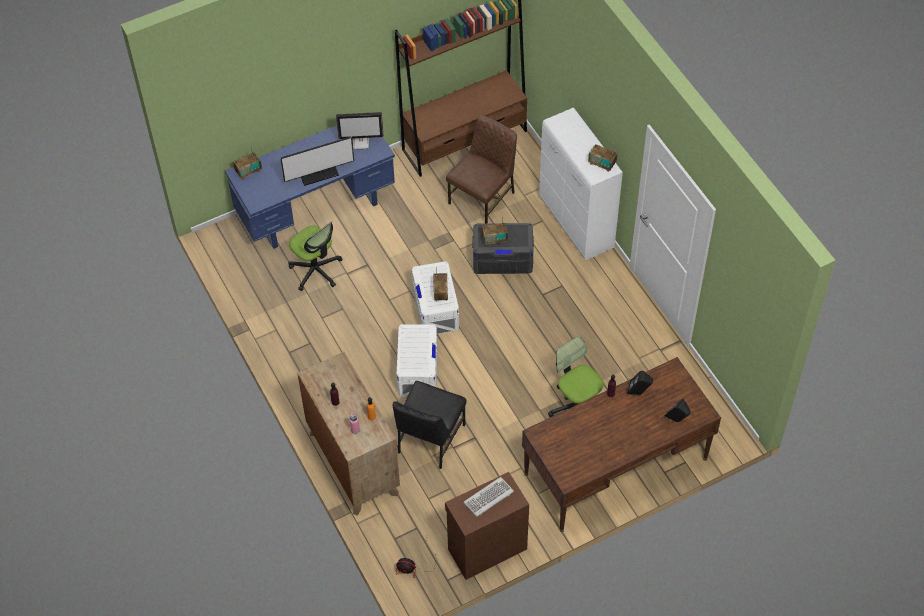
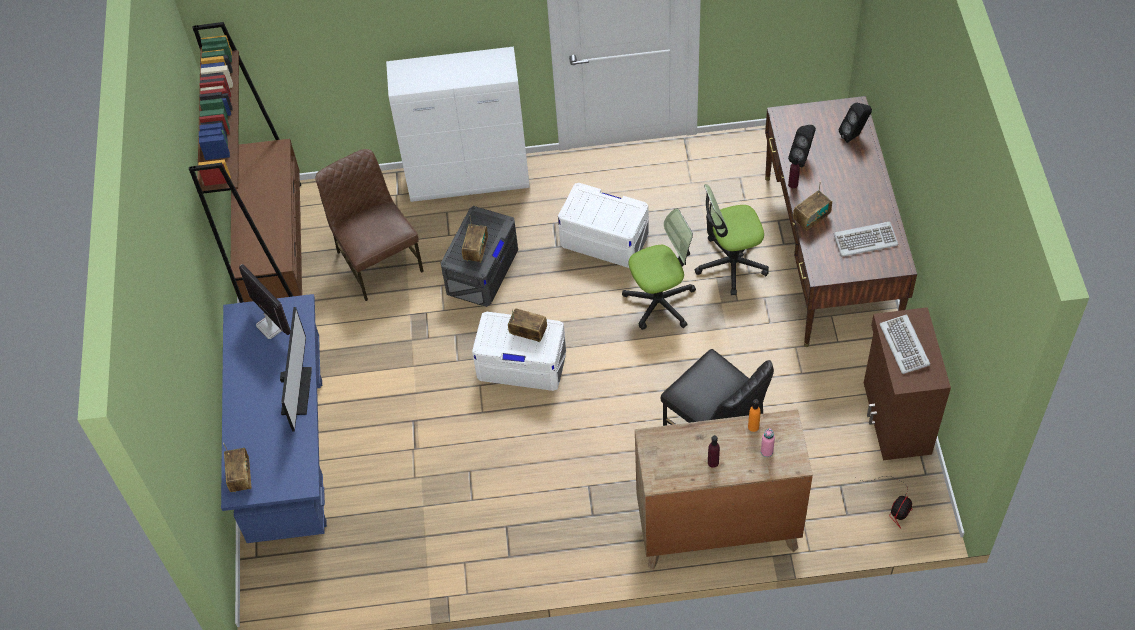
camera: 65 degrees left, 0 degrees up
office chair [288,221,343,291] -> office chair moved to [622,209,696,330]
monitor [336,112,384,150] -> monitor turned 60 degrees counterclockwise [239,264,291,339]
white storage box [397,324,438,397] -> white storage box moved to [558,183,649,268]
radio [588,144,617,172] -> radio moved to [793,181,832,231]
none -> keyboard [834,222,898,257]

